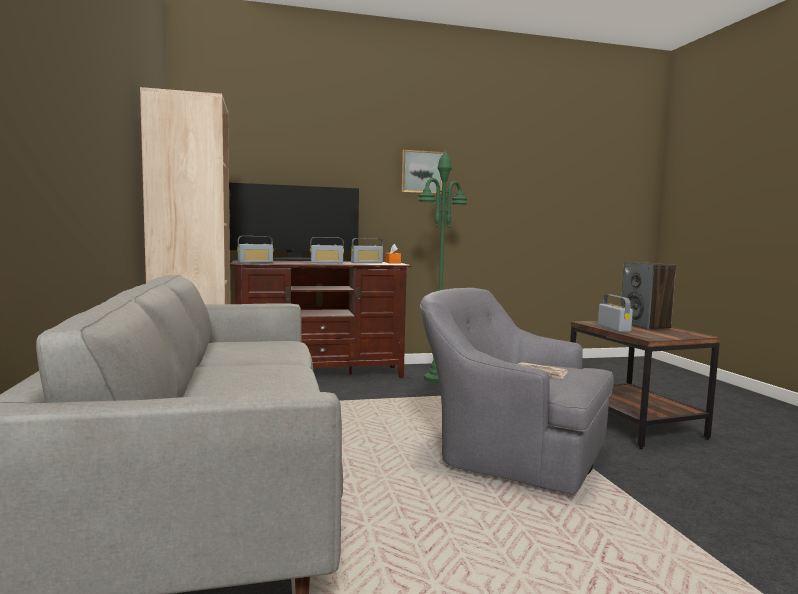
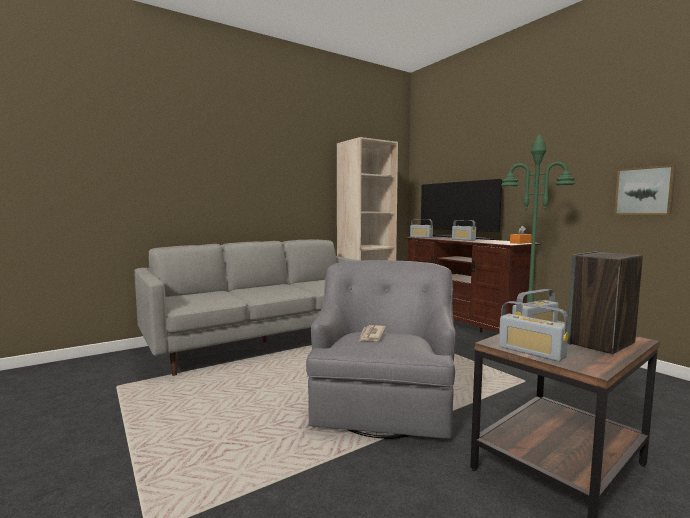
camera: 70 degrees right, 0 degrees up
radio [351,238,383,263] -> radio moved to [499,301,569,362]
picture [402,150,443,194] -> picture moved to [614,165,676,215]

